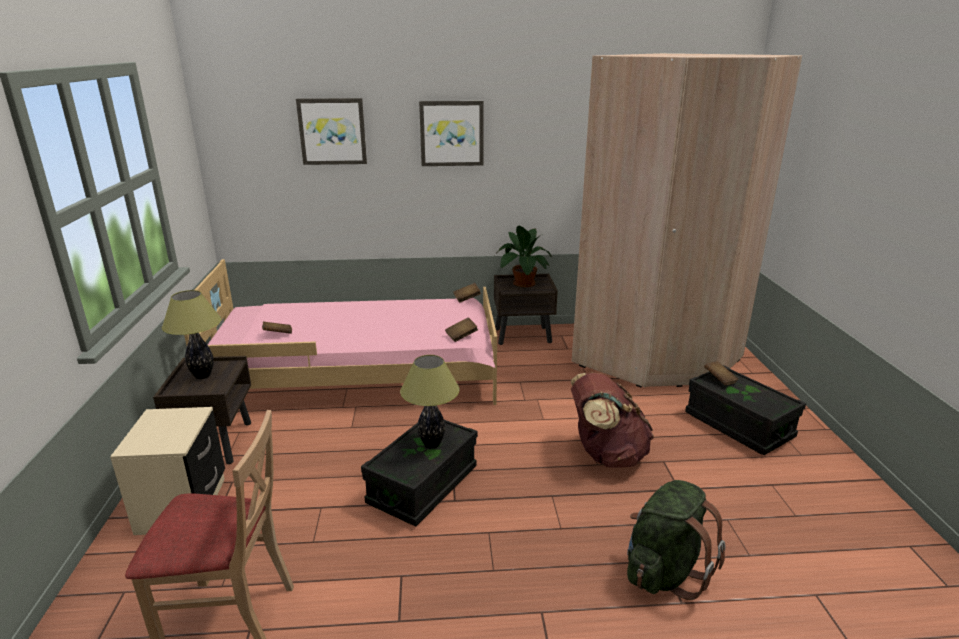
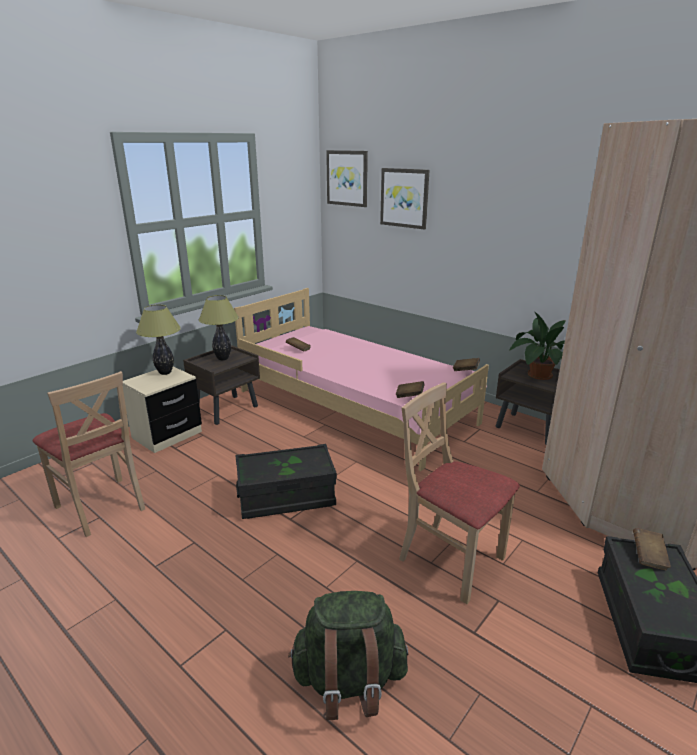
camera: 45 degrees right, 0 degrees up
table lamp [400,355,460,449] -> table lamp moved to [136,305,181,375]
picture [419,101,484,166] -> picture moved to [326,150,368,207]
brown backpack [571,372,654,468] -> beige chair [399,382,520,604]

